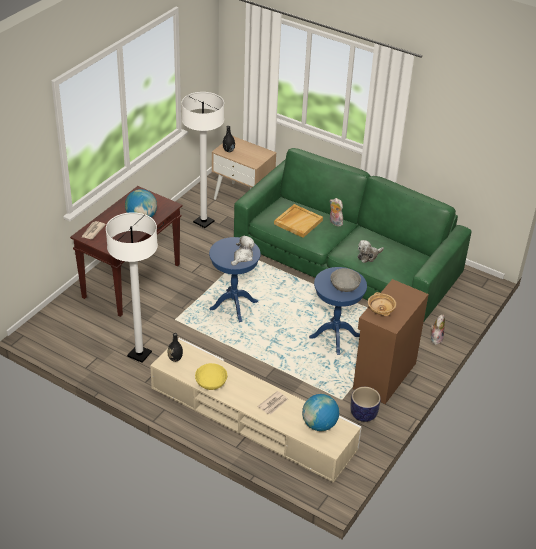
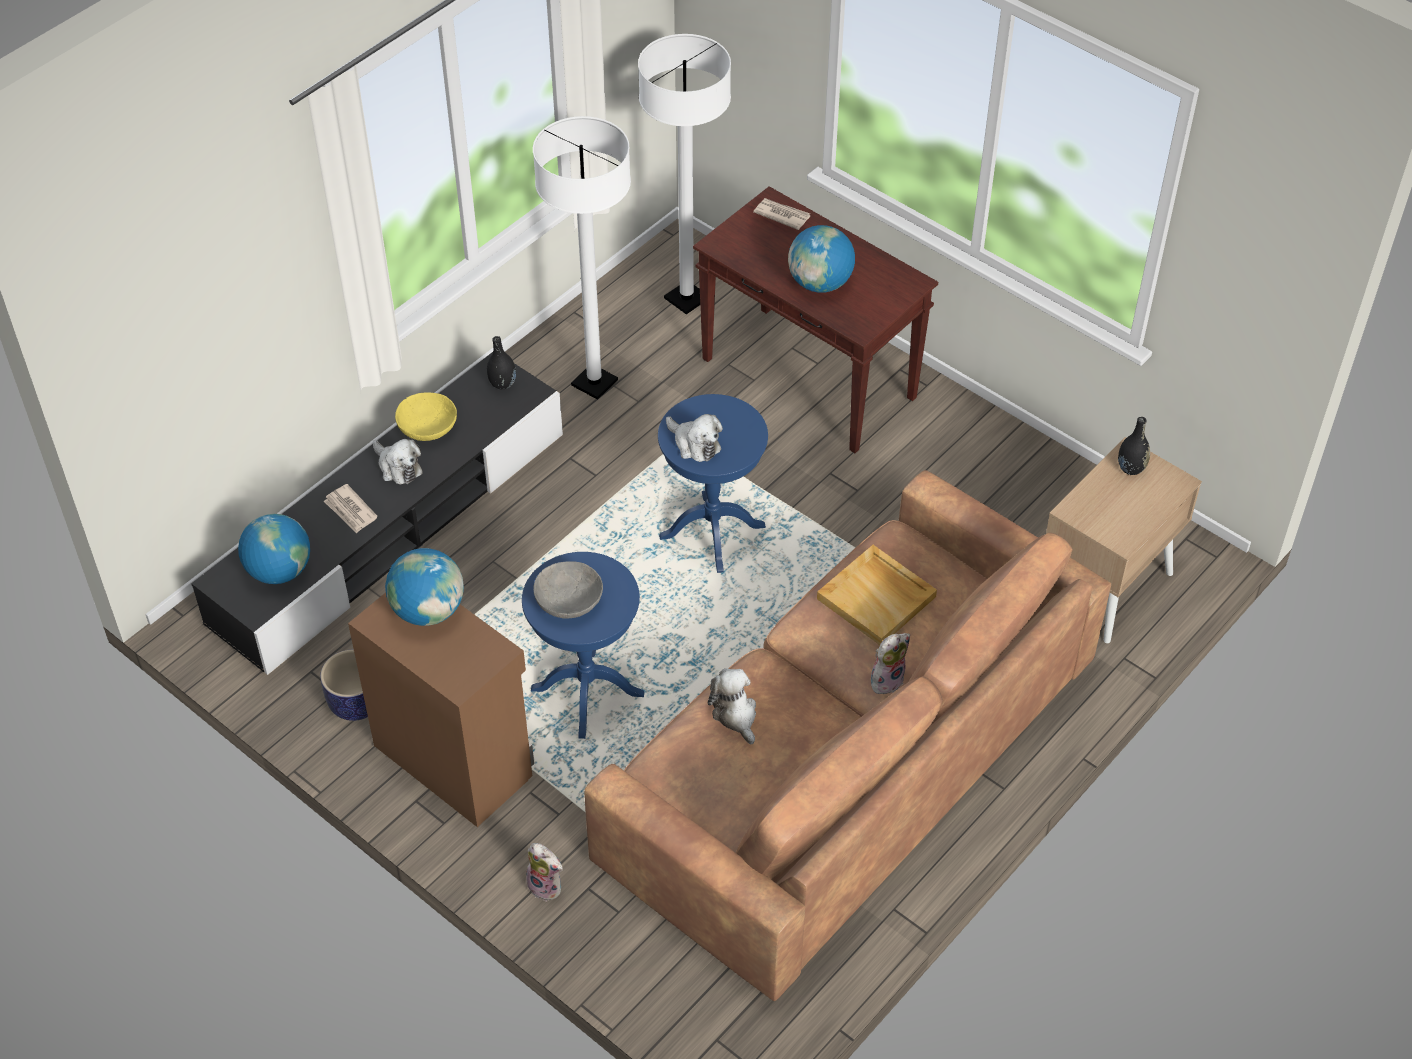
camera: 100 degrees right, 10 degrees up
beige tv stand [150,338,362,483] -> black tv stand [191,352,563,675]
white floor lamp [182,92,224,228] -> white floor lamp moved to [638,34,731,314]
green sofa [234,148,472,323] -> brown sofa [584,470,1111,1001]
beige bowl [368,292,396,316] -> globe [385,548,464,626]
none -> plush toy [373,439,423,484]

